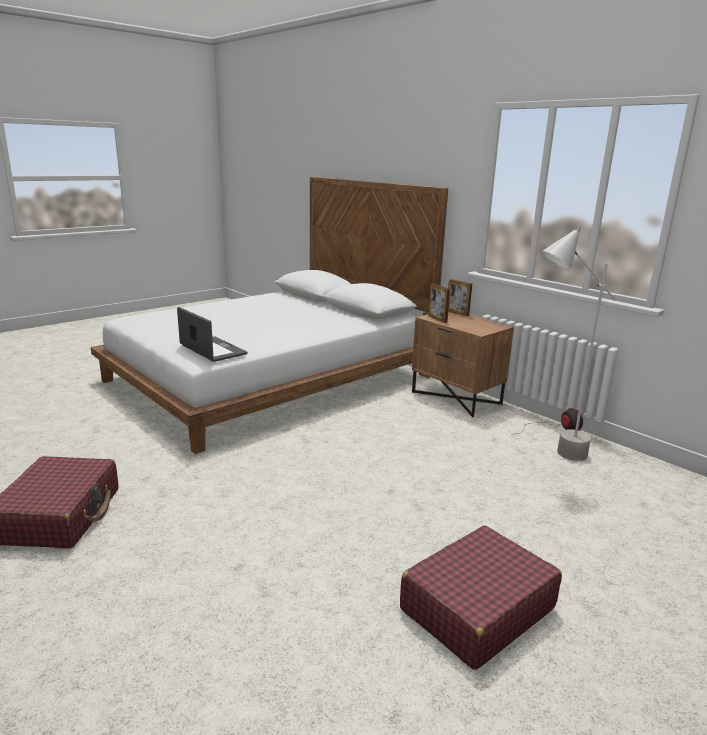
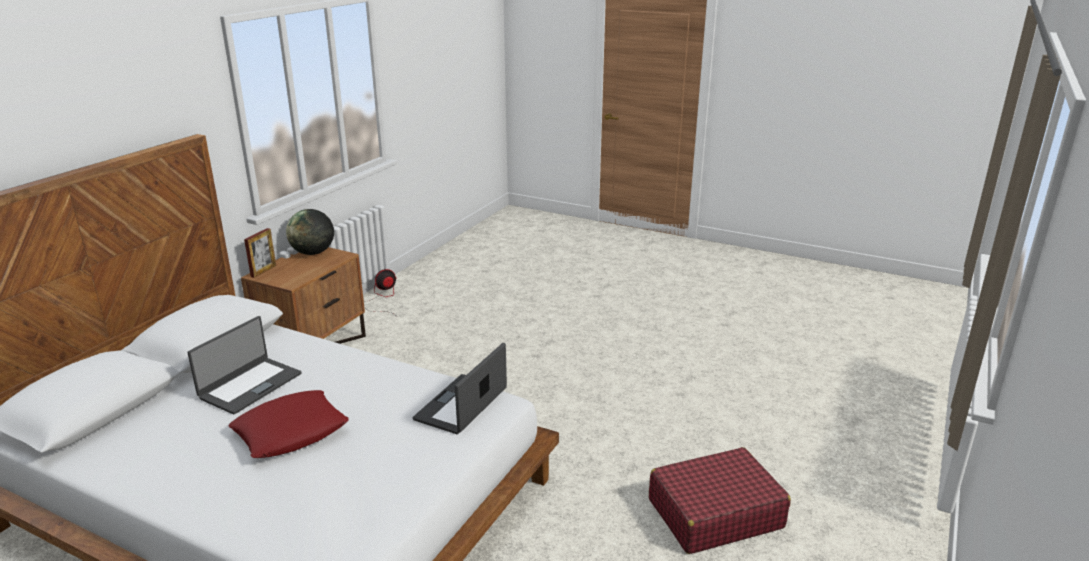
camera: 110 degrees left, 5 degrees up
red suitcase [400,526,562,670] -> none
picture frame [428,284,450,323] -> none
grey floor lamp [542,227,616,461] -> none
none -> laptop [187,316,301,415]
none -> red pillow [228,390,349,458]
none -> globe [286,209,334,255]

